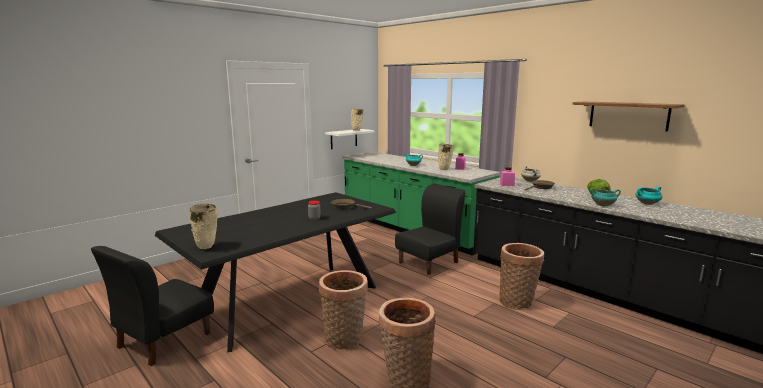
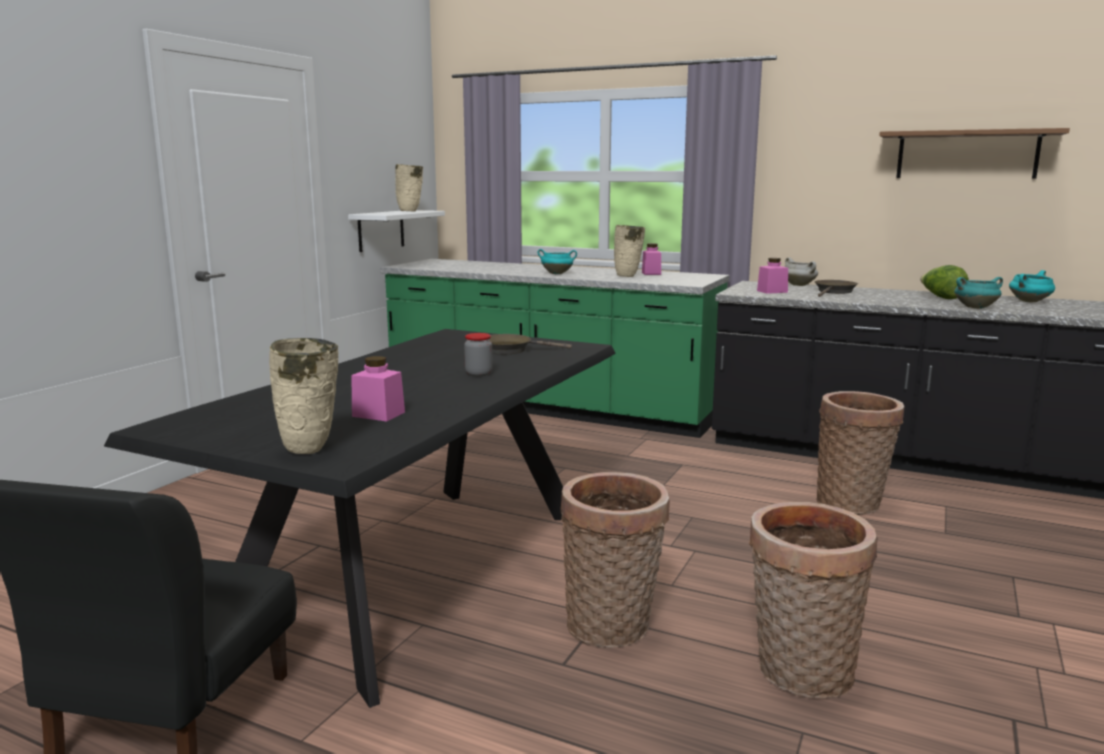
camera: 20 degrees left, 0 degrees up
black chair [395,183,465,275] -> none
none -> pink jar [351,356,405,421]

